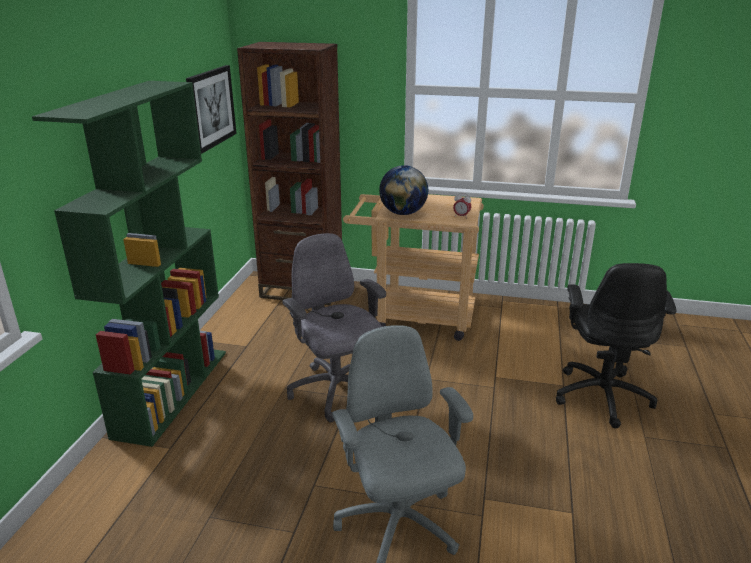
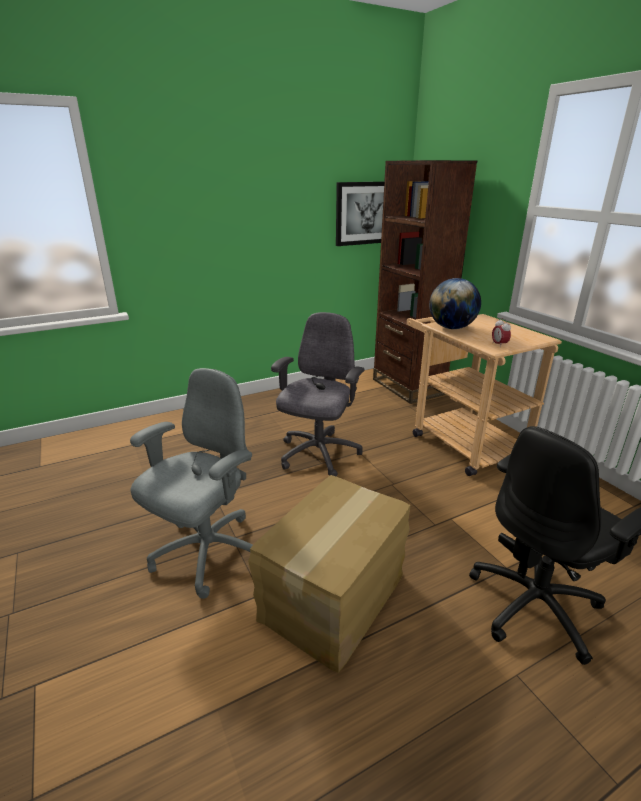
camera: 50 degrees right, 0 degrees up
green bookcase [32,81,226,447] -> none
none -> cardboard box [249,475,410,673]

